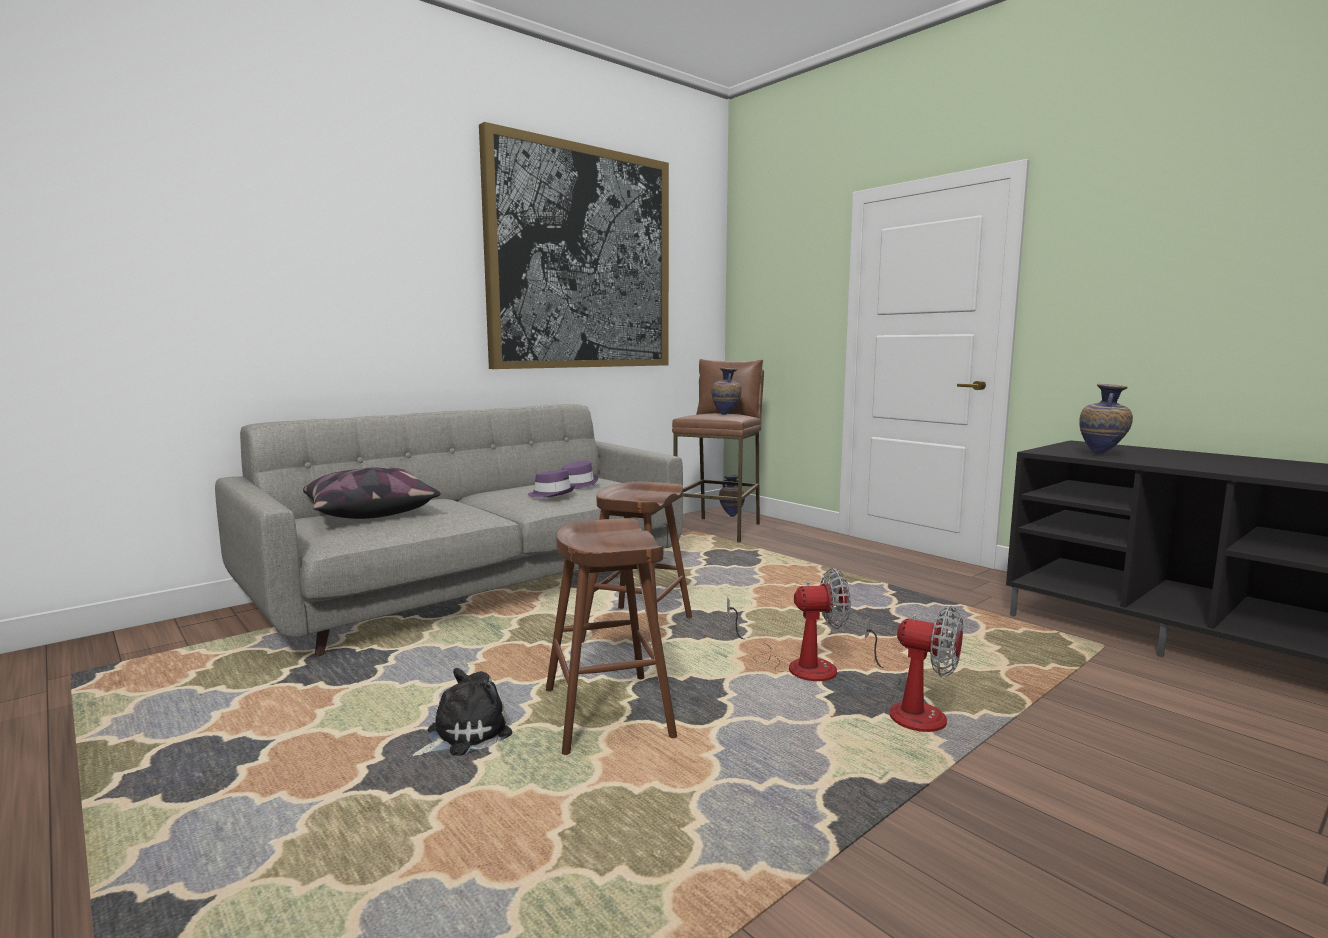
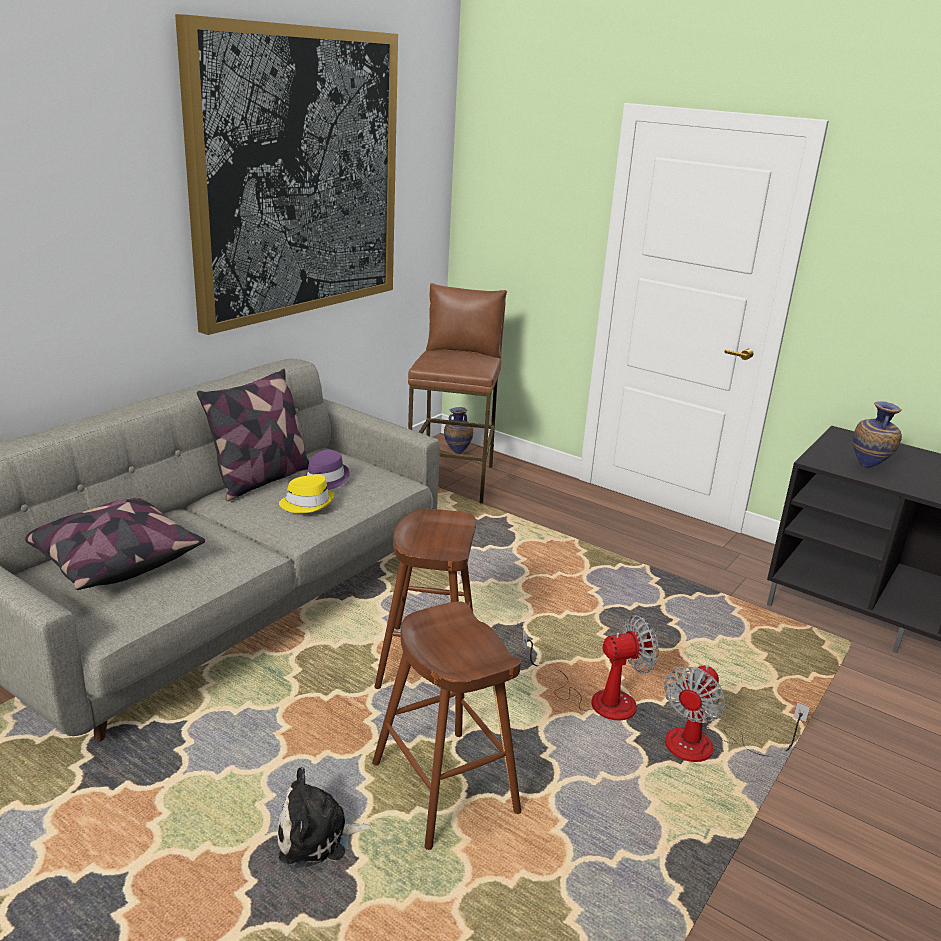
camera: 15 degrees left, 15 degrees up
plush toy [412,668,512,756] -> plush toy turned 135 degrees counterclockwise [278,767,372,868]
purple hat [528,470,575,497] -> yellow hat [279,474,334,513]
vase [711,367,742,415] -> none
fan [865,606,963,732] -> fan turned 105 degrees clockwise [664,665,810,762]
none -> pillow [197,369,309,501]

